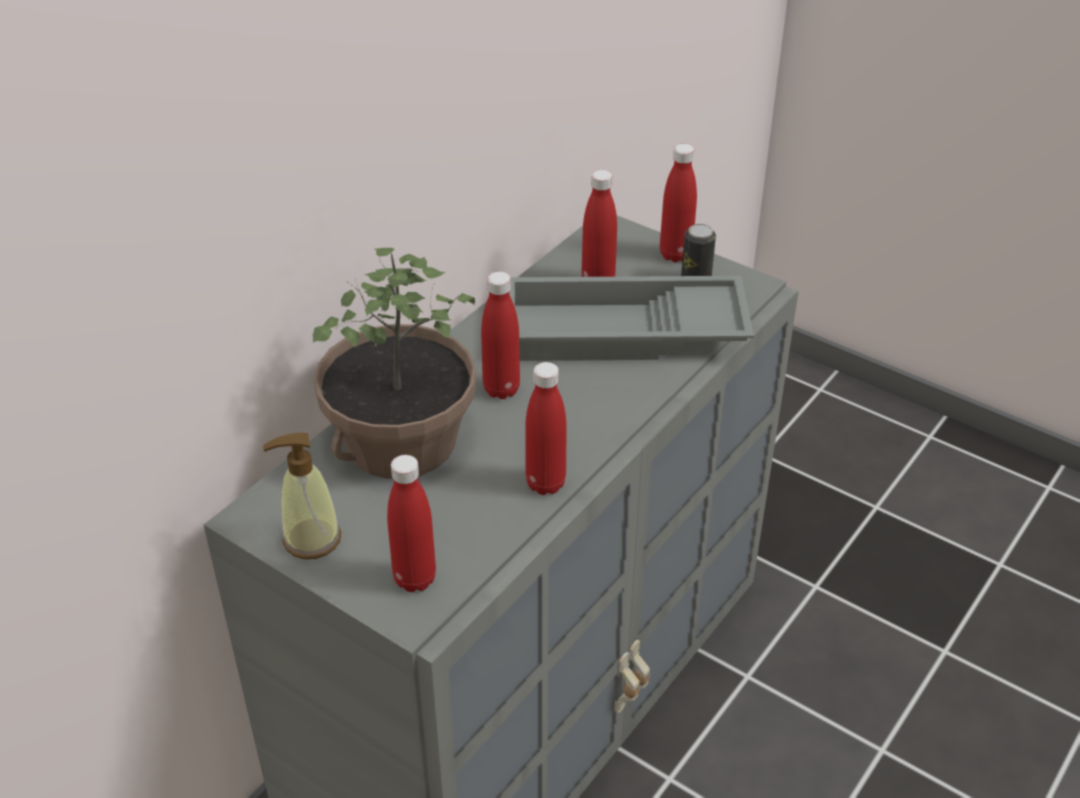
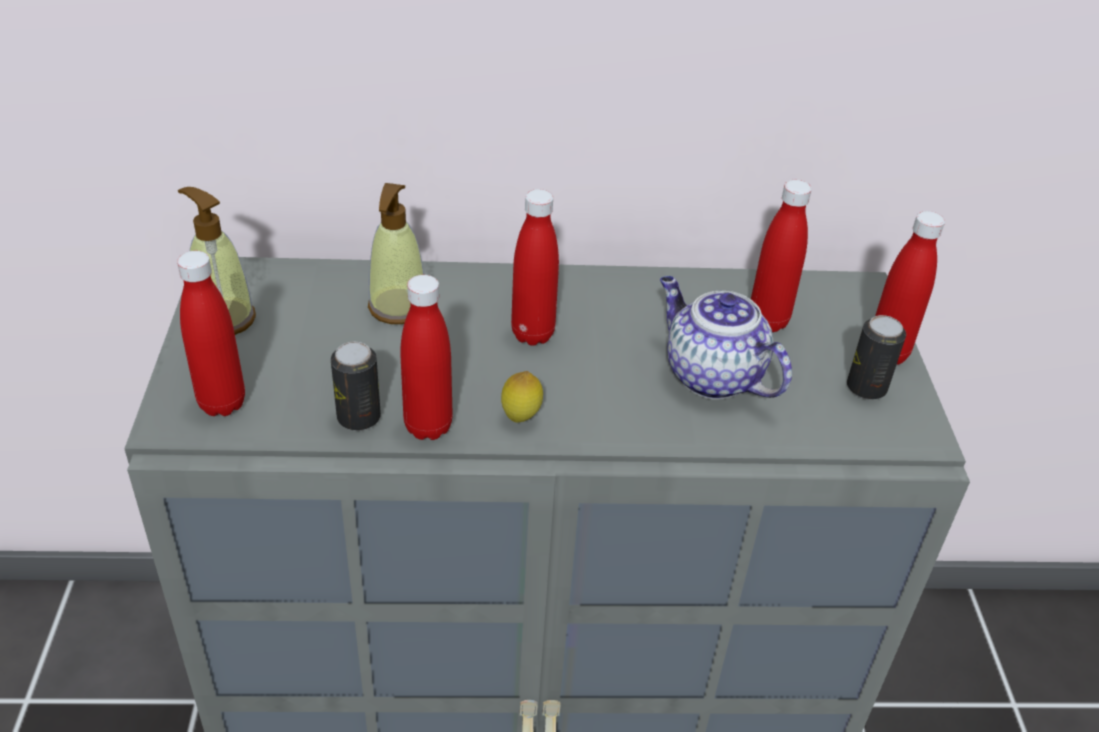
camera: 50 degrees right, 0 degrees up
potted plant [313,248,476,479] -> soap dispenser [368,183,424,324]
grey tray [509,276,754,361] -> teapot [660,276,792,400]
none -> can [331,342,381,431]
none -> lemon [501,371,543,422]

